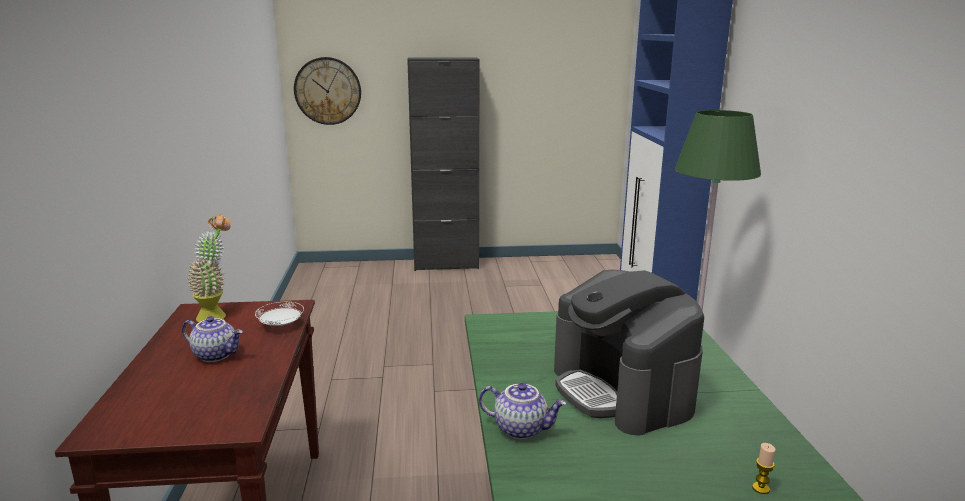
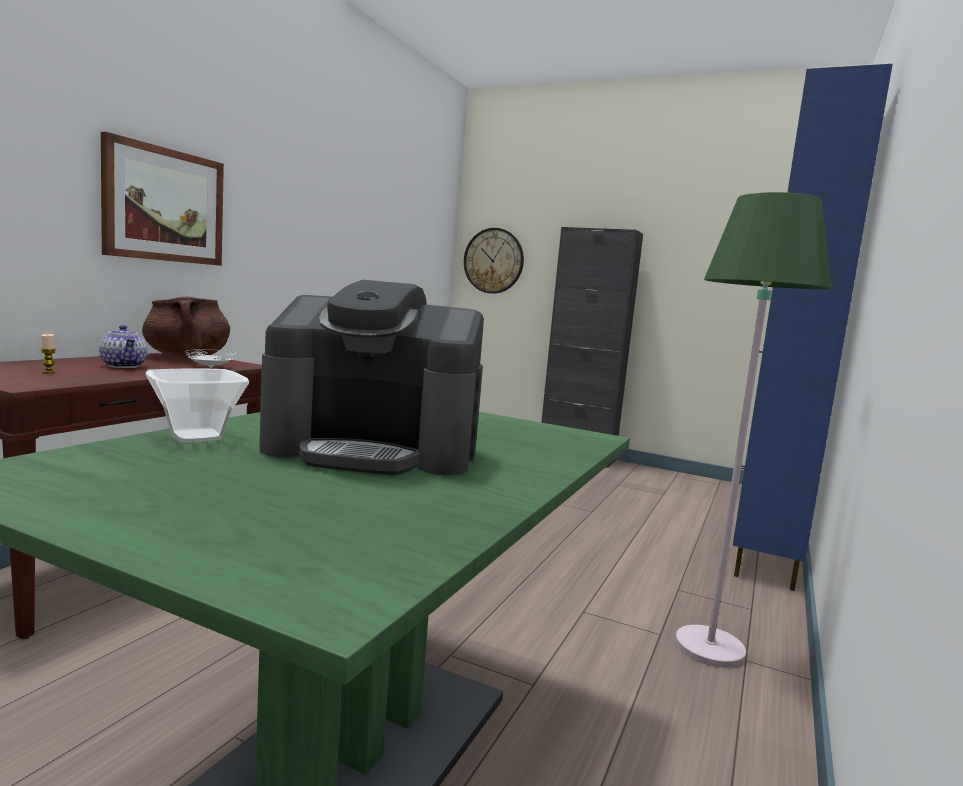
camera: 30 degrees right, 10 degrees down
potted plant [186,214,231,322] -> brown cooking pot [142,297,230,358]
teapot [479,383,566,440] -> bowl [146,369,249,443]
coffee machine [554,270,704,436] -> coffee machine turned 90 degrees counterclockwise [259,280,484,475]
candle [752,443,775,494] -> candle moved to [41,334,56,373]
none -> picture [101,132,224,266]

